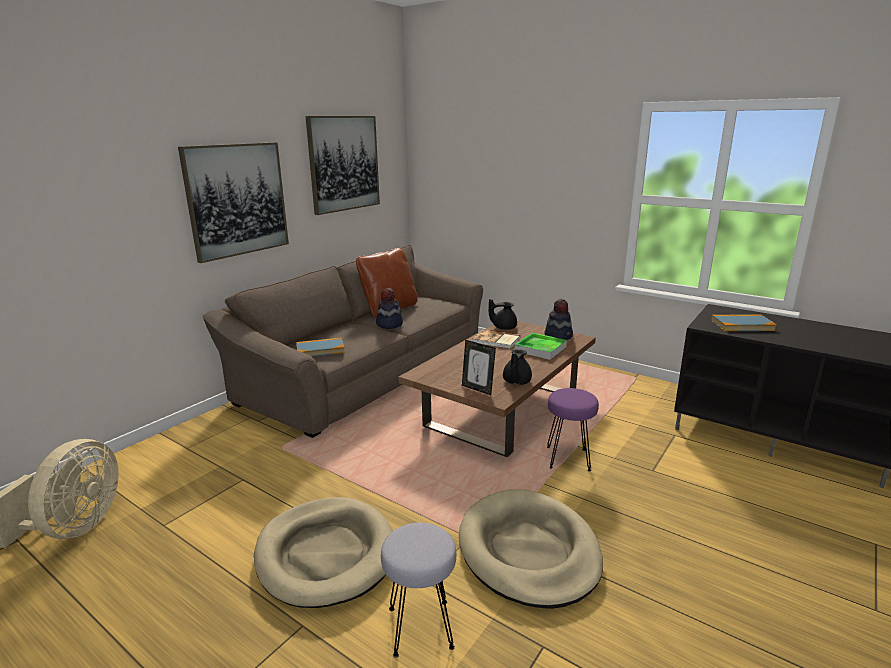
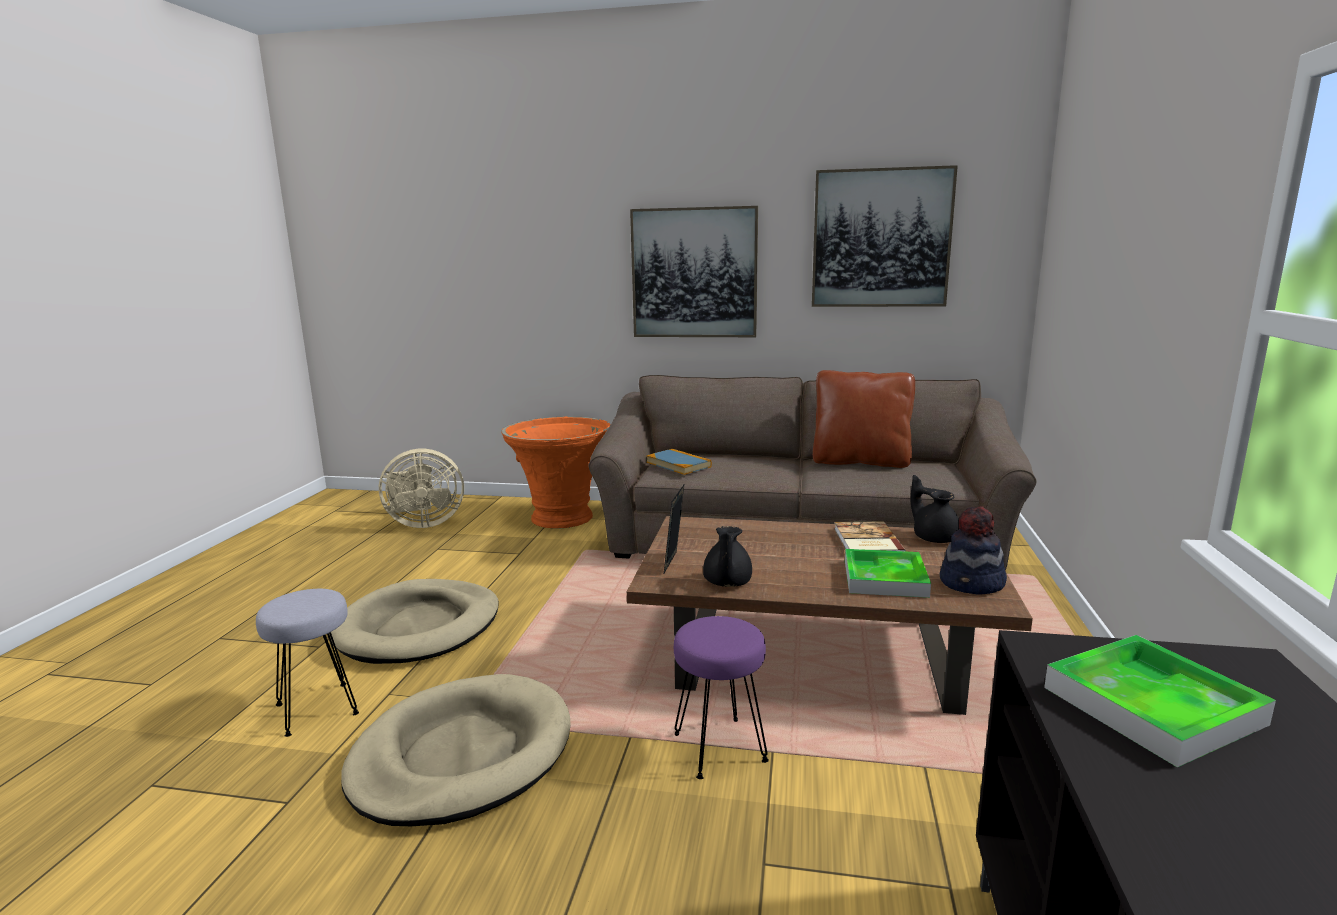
camera: 65 degrees right, 5 degrees down
hat [376,288,403,329] -> none
black teapot [503,349,532,385] -> black teapot turned 75 degrees counterclockwise [703,526,752,587]
book [711,314,777,331] -> tray [1044,635,1276,767]
none -> orange planter [502,416,611,529]

